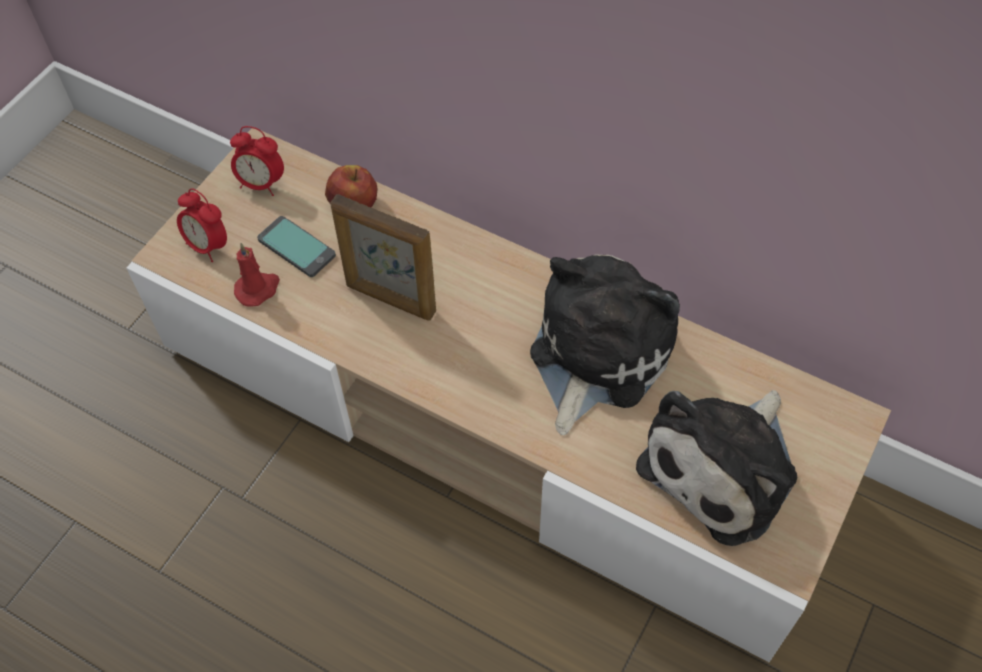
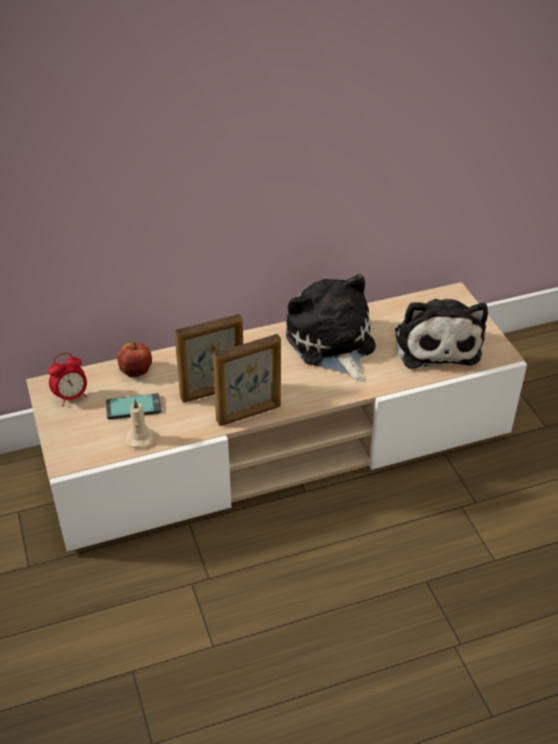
camera: 50 degrees left, 15 degrees down
alarm clock [177,188,227,262] -> none
red candle [234,243,280,307] -> beige candle [125,399,154,448]
none -> picture frame [213,334,281,426]

